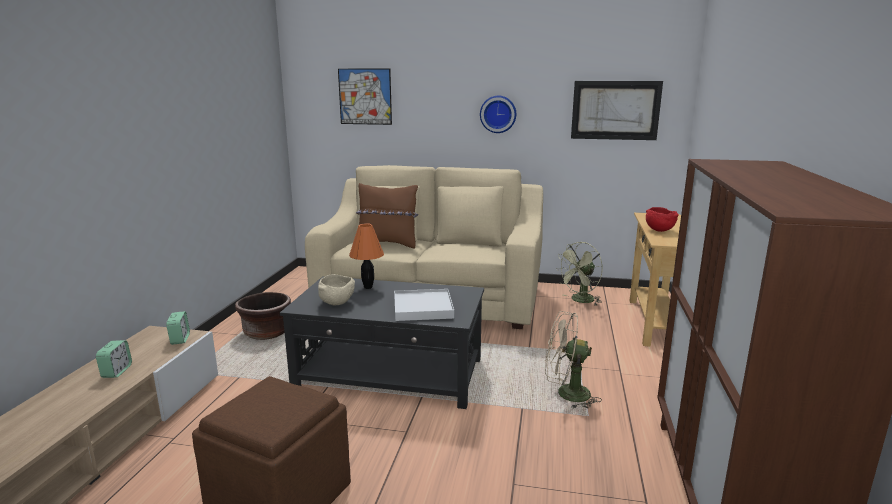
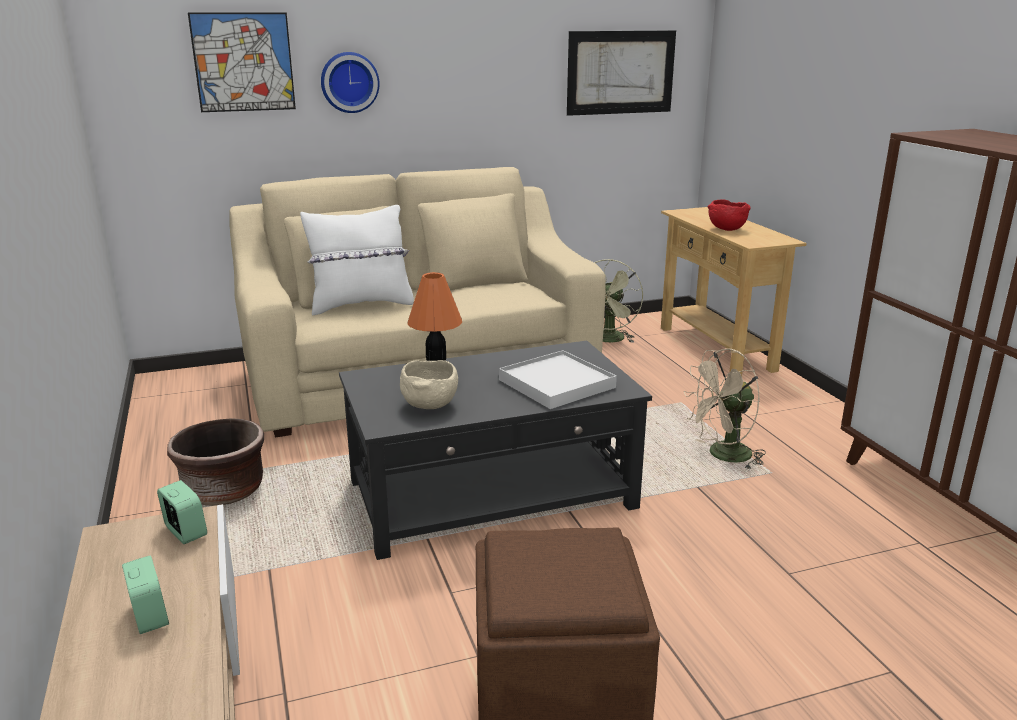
camera: 30 degrees left, 5 degrees up
brown pillow [356,183,418,248] -> white pillow [300,205,414,316]
wall clock [480,96,516,133] -> wall clock moved to [321,52,380,113]

